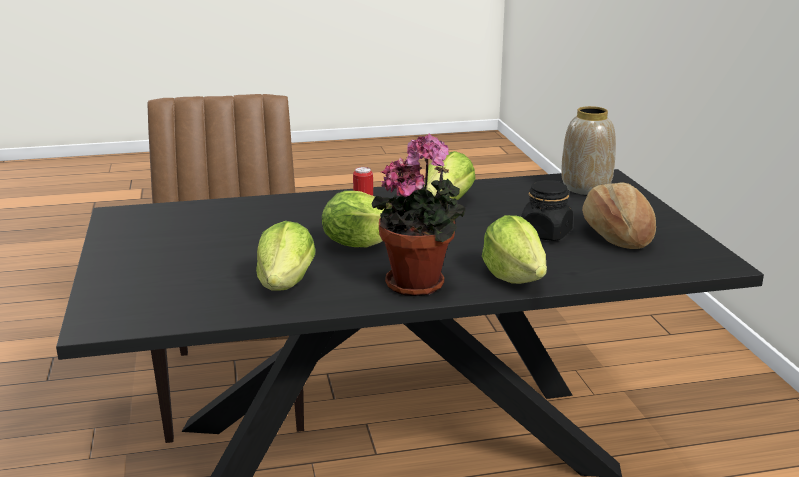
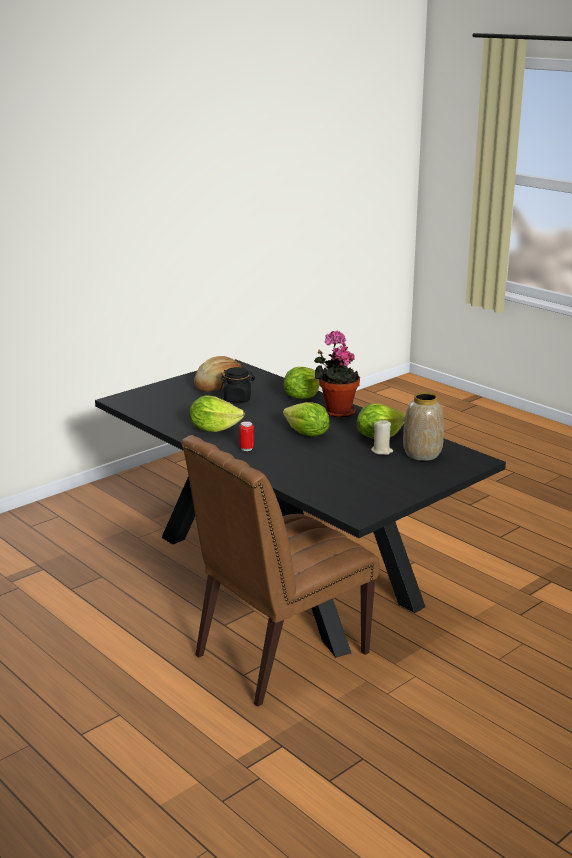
camera: 120 degrees left, 0 degrees up
vase [561,106,616,195] -> vase moved to [403,392,444,461]
none -> beige candle [371,420,393,455]

